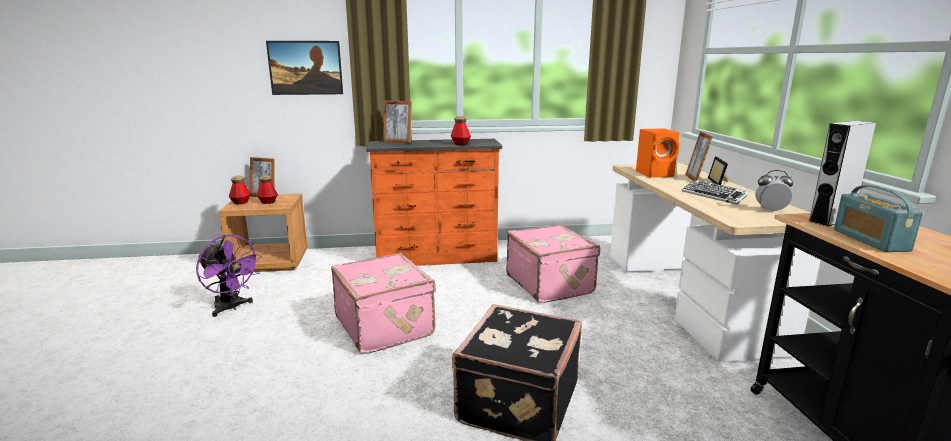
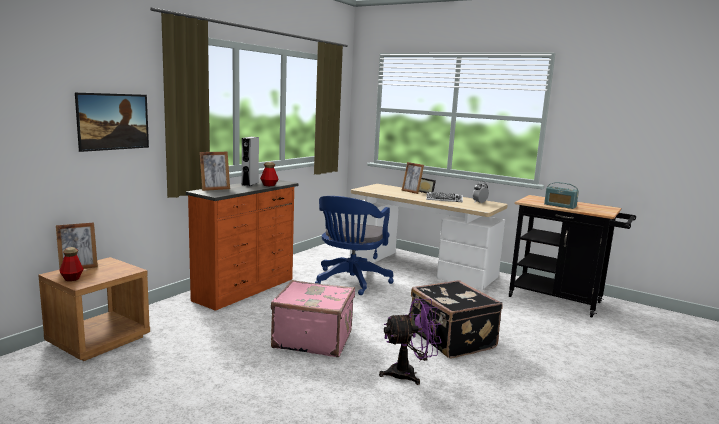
camera: 50 degrees left, 5 degrees down
purple fan [196,235,262,317] -> purple fan moved to [379,299,442,385]
bottle [256,175,278,204] -> none
pink suitcase [506,224,600,303] -> blue office chair [315,196,394,295]
orange speaker [636,128,680,177] -> none
grey speaker [809,121,876,226] -> grey speaker moved to [242,137,259,186]

